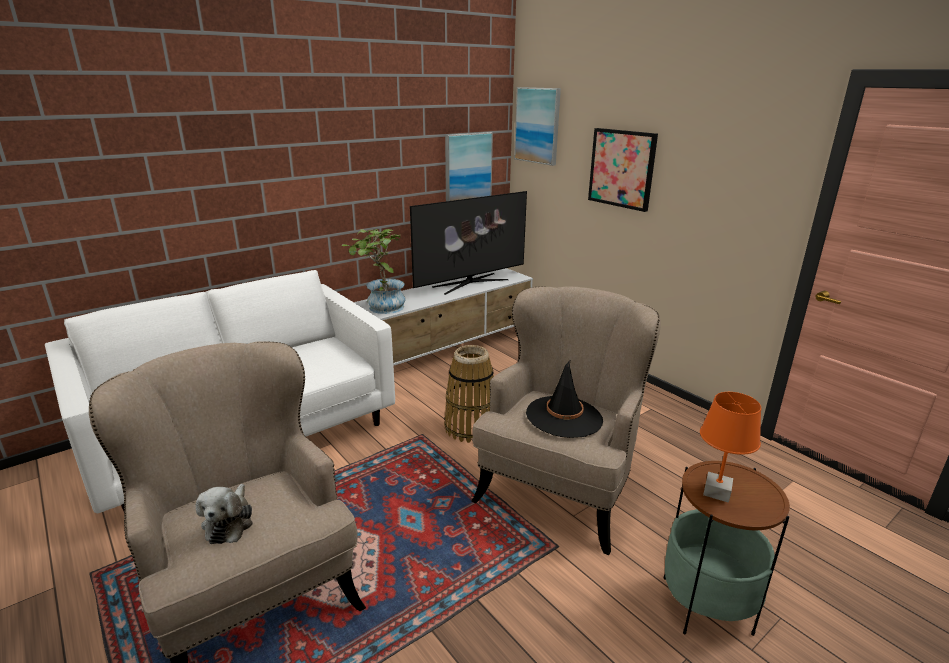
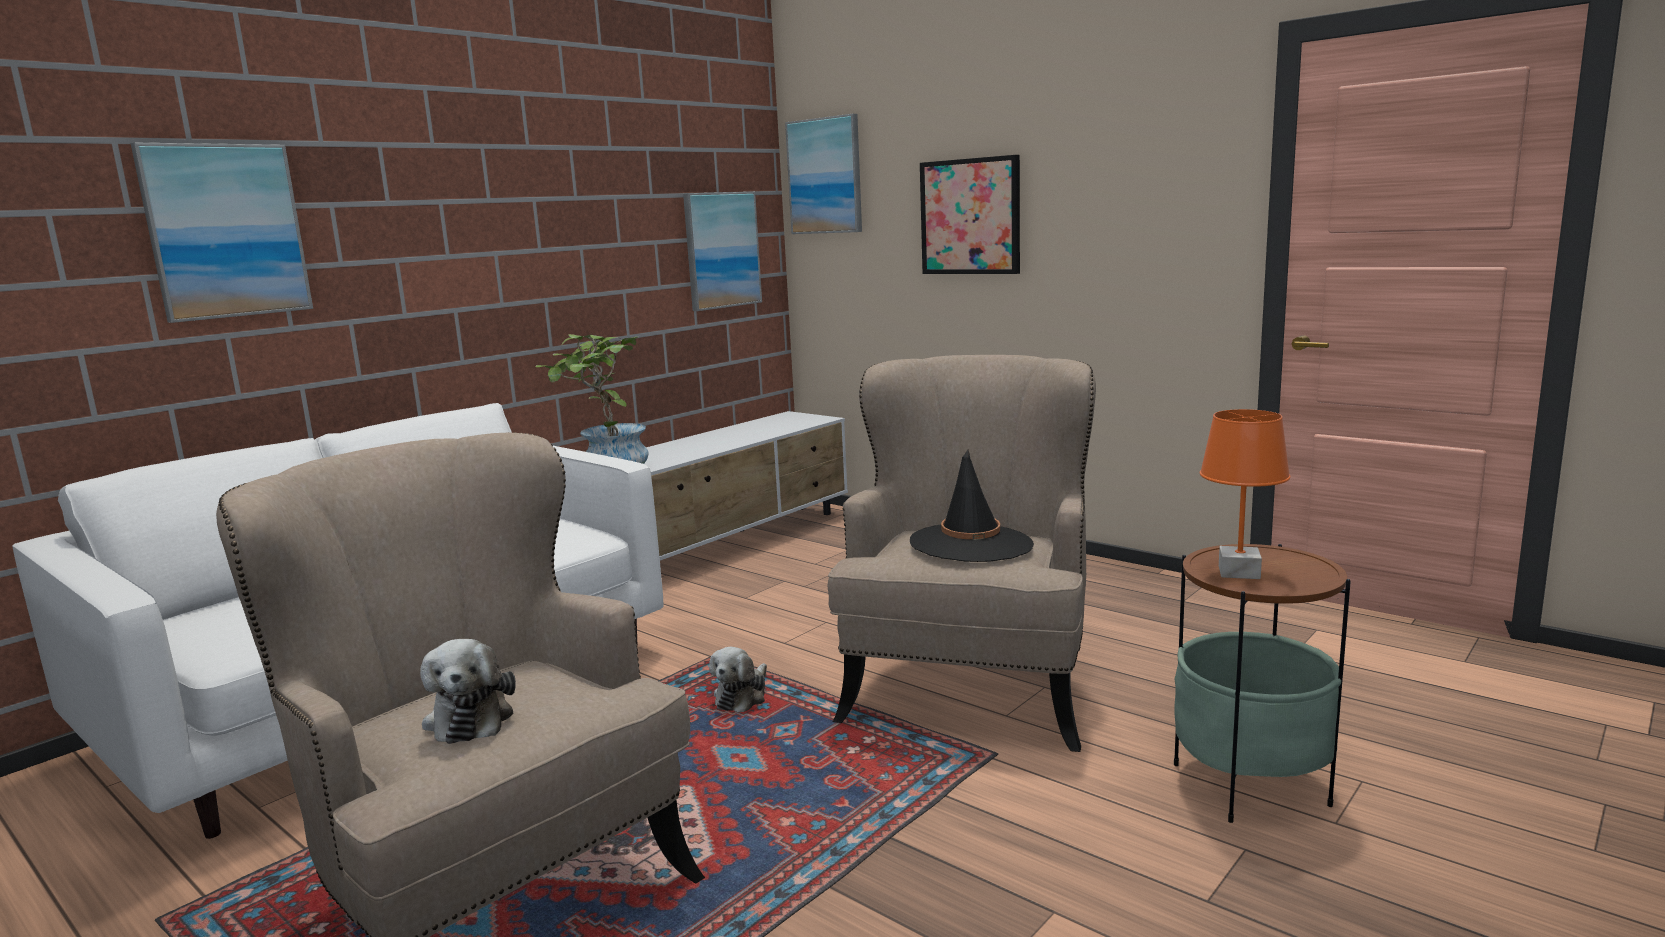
camera: 10 degrees left, 10 degrees down
television [410,191,527,295] -> none
basket [444,345,494,443] -> none
none -> picture [131,143,313,323]
none -> plush toy [709,647,767,712]

